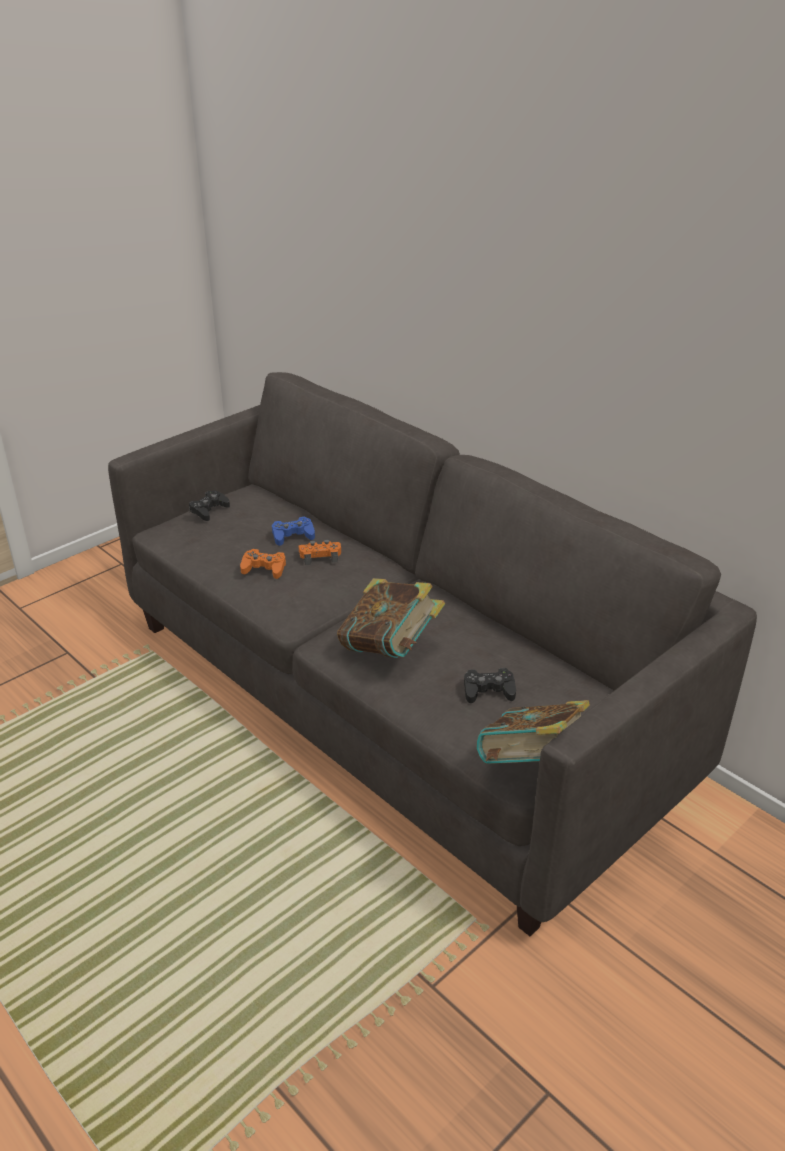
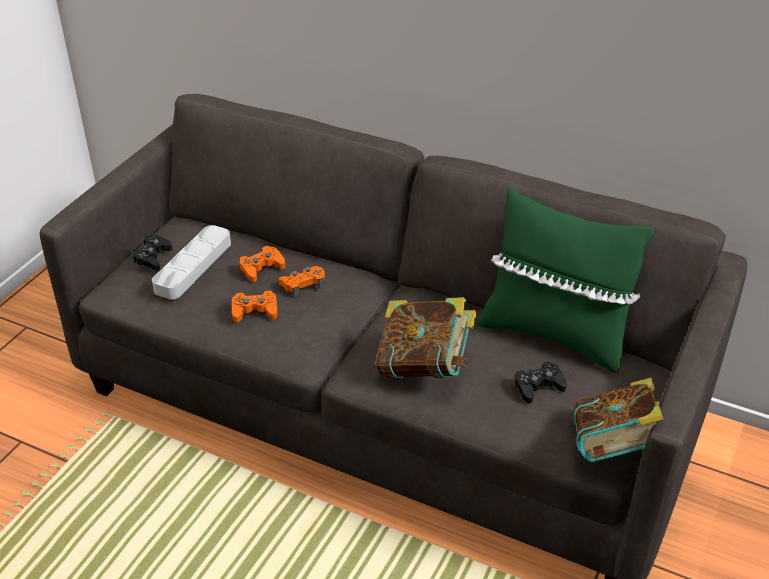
camera: 20 degrees left, 5 degrees up
blue game controller [272,516,315,546] -> orange game controller [240,246,285,282]
none -> grey tray [152,225,231,300]
none -> green pillow [477,187,654,373]

